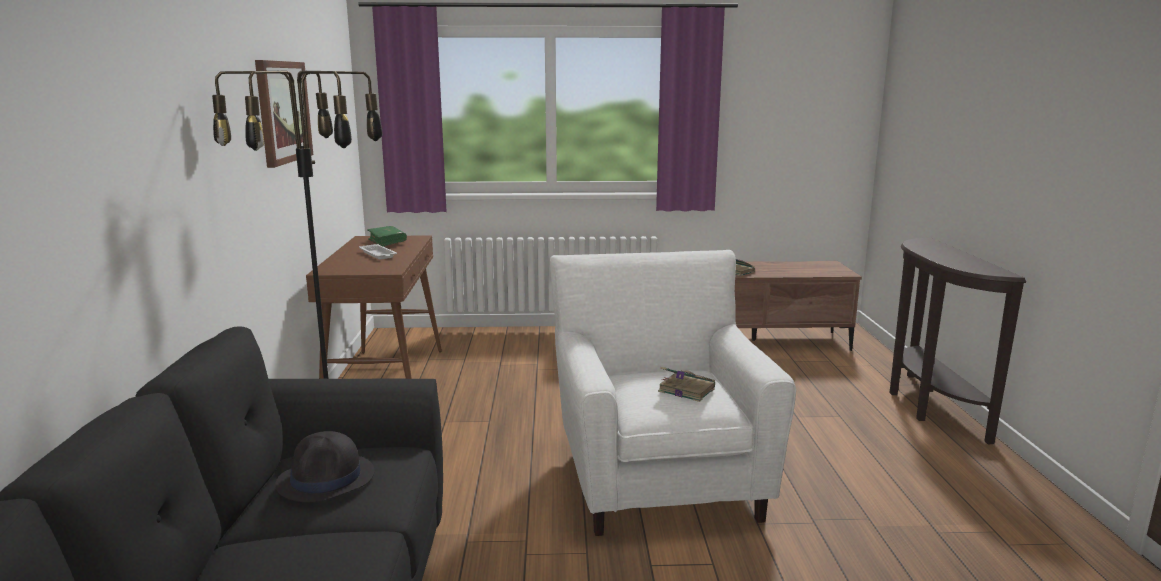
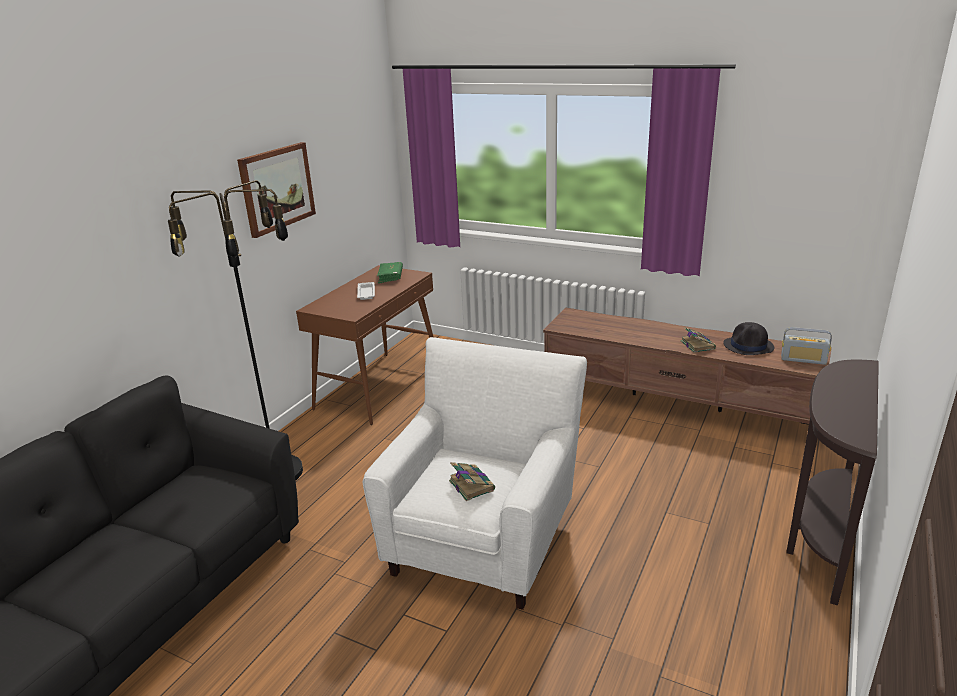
camera: 30 degrees right, 10 degrees up
black hat [275,431,374,502] -> black hat moved to [723,322,774,355]
none -> radio [781,327,832,365]

